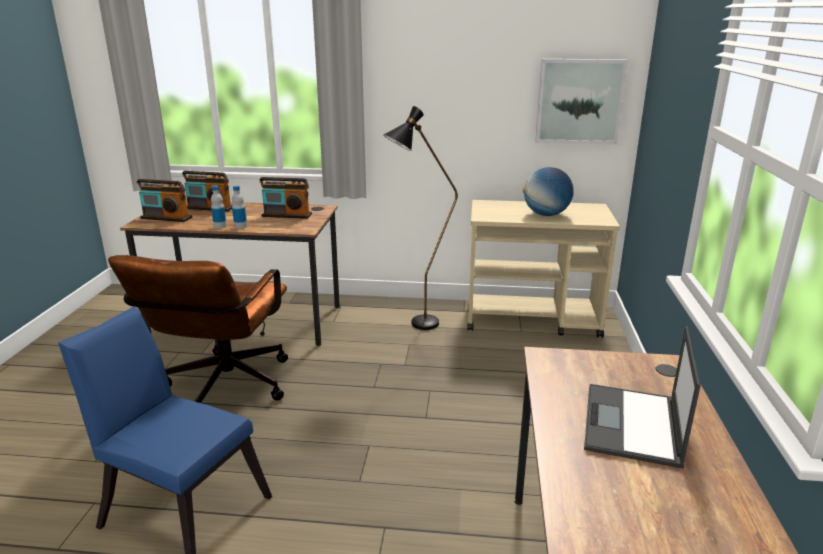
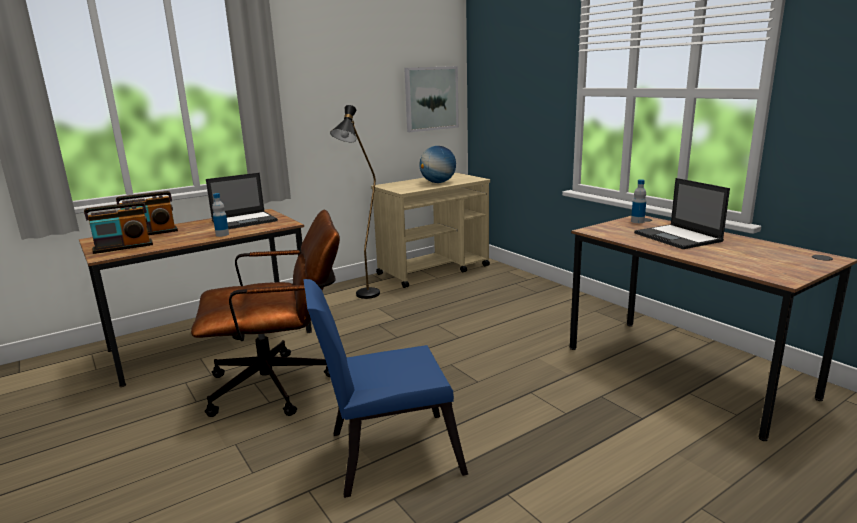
camera: 40 degrees left, 5 degrees down
brown office chair [108,255,288,403] -> brown office chair turned 75 degrees counterclockwise [191,210,340,417]
bottle [211,185,227,229] -> bottle moved to [631,179,646,223]
radio [260,177,312,219] -> laptop [206,173,278,229]

